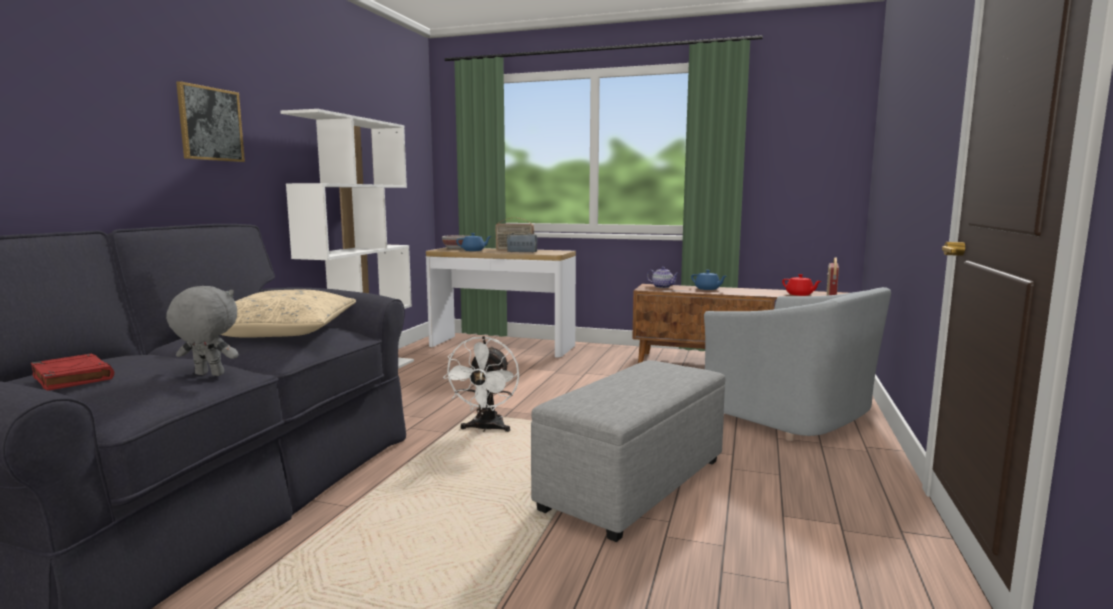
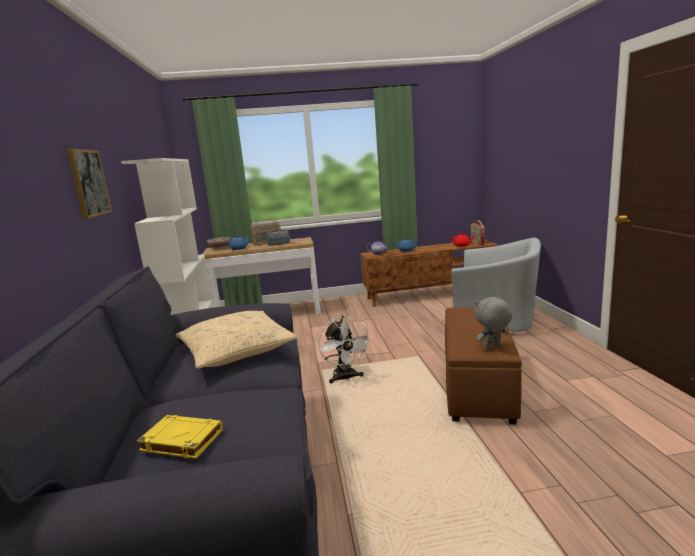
camera: 25 degrees left, 5 degrees up
red book [31,354,114,391] -> yellow book [137,415,223,459]
grey plush toy [166,286,239,376] -> grey plush toy moved to [475,296,513,349]
grey ottoman [531,360,725,542] -> brown ottoman [445,307,522,425]

